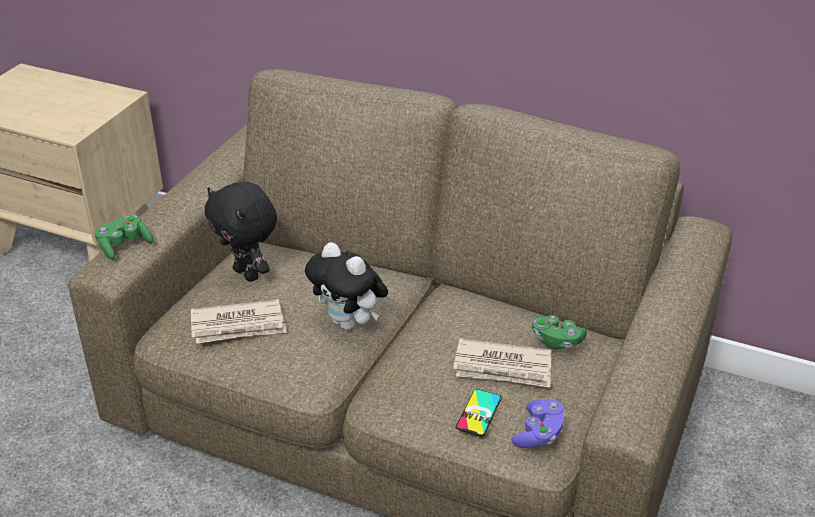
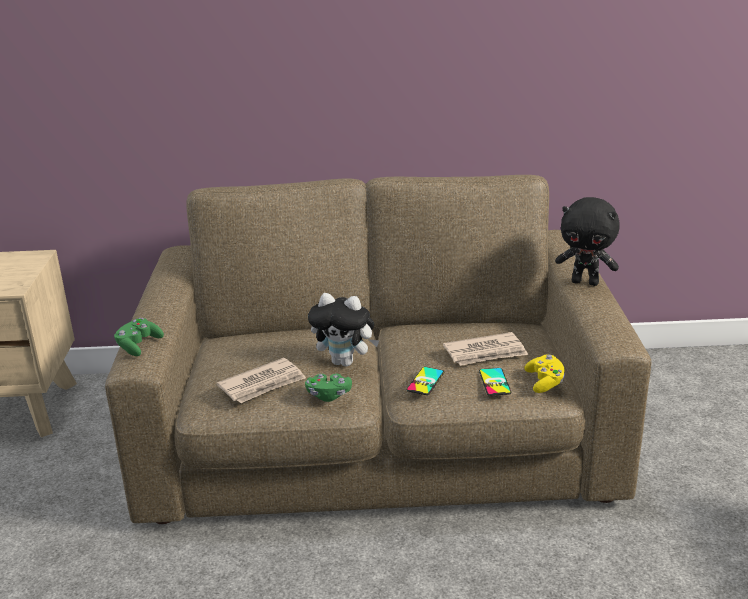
camera: 25 degrees left, 10 degrees down
black plush toy [205,182,277,282] -> black plush toy moved to [555,197,620,286]
purple game controller [512,400,565,448] -> yellow game controller [524,354,565,393]
green game controller [532,315,587,349] -> green game controller moved to [305,374,352,402]
none -> phone [406,367,444,395]

